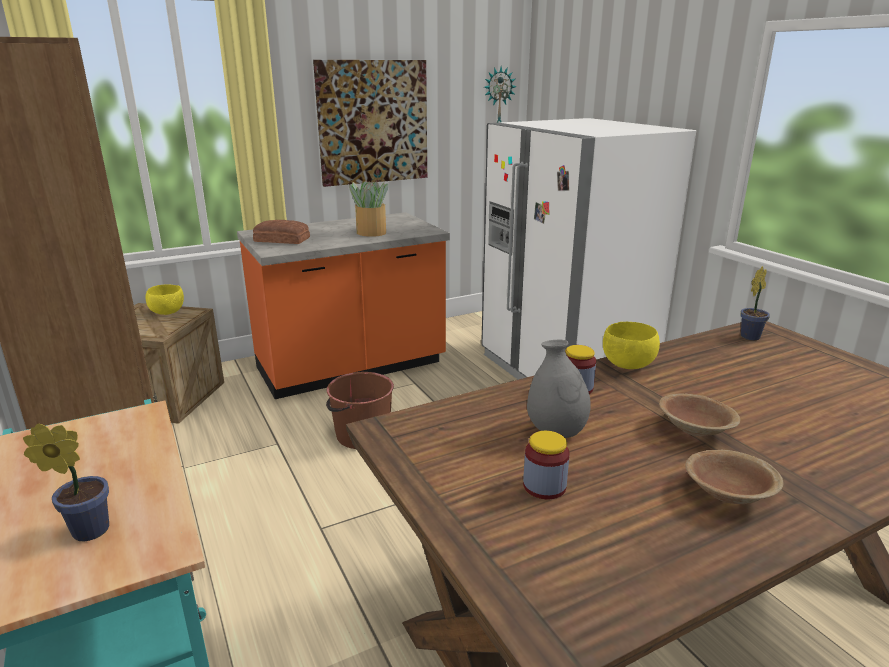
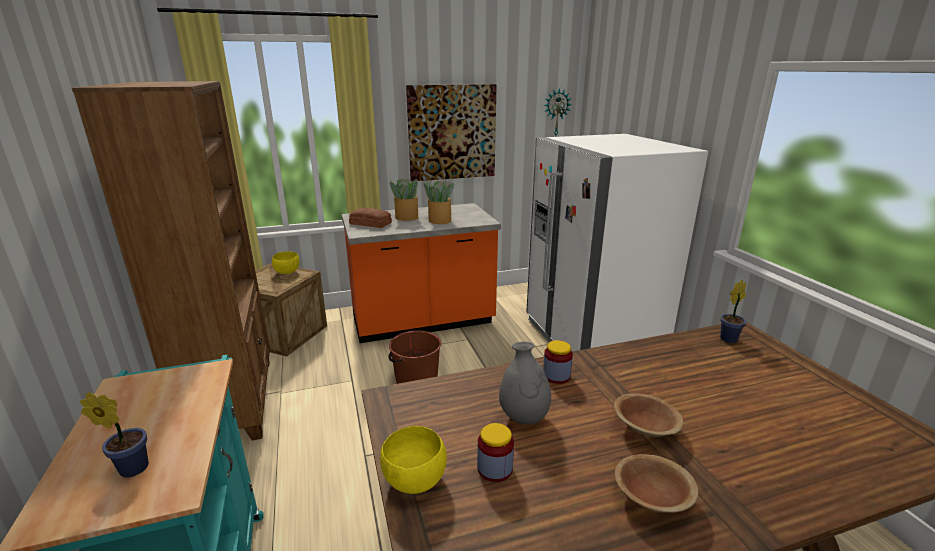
camera: 10 degrees right, 0 degrees up
yellow bowl [603,322,660,369] -> yellow bowl moved to [380,426,447,494]
none -> potted plant [390,178,418,221]

